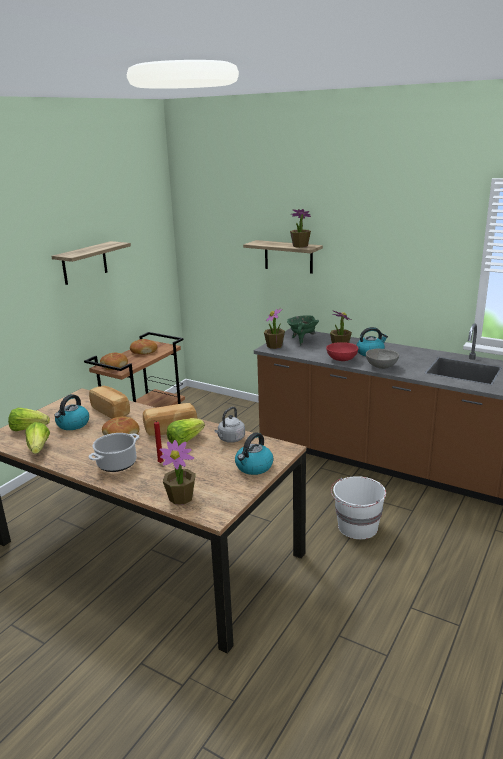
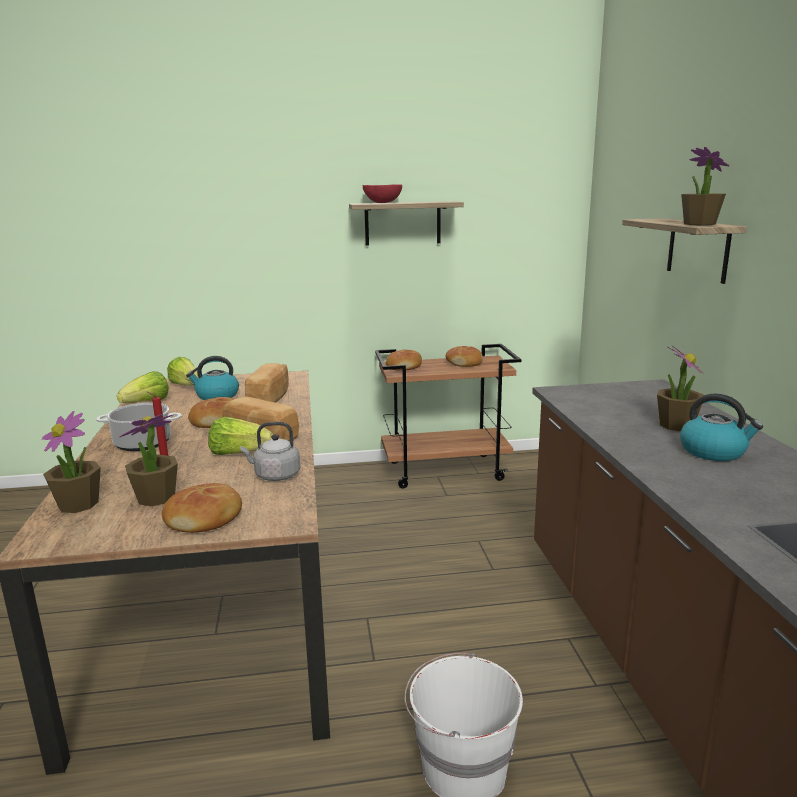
camera: 50 degrees right, 5 degrees down
kettle [235,432,274,475] -> bread [162,483,242,533]
potted plant [264,308,285,349] -> potted plant moved to [119,414,178,506]
green cooking pot [287,315,319,345] -> none
red bowl [326,342,358,361] -> red bowl moved to [363,184,402,203]
grey bowl [366,348,399,369] -> none

